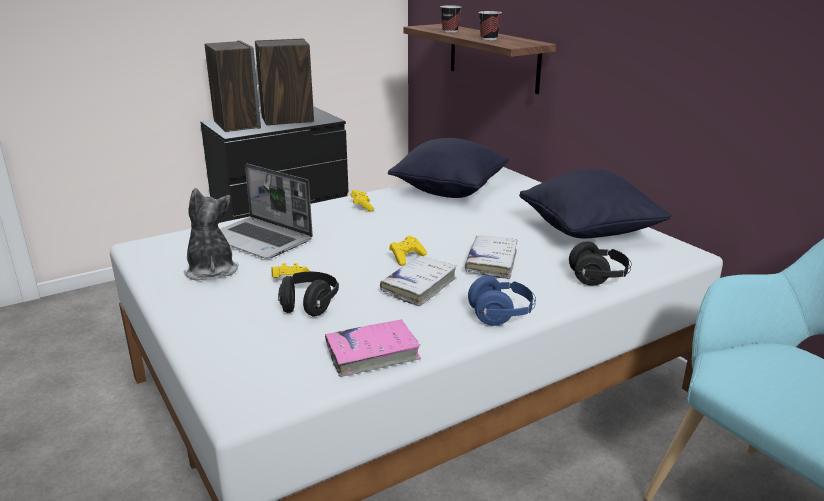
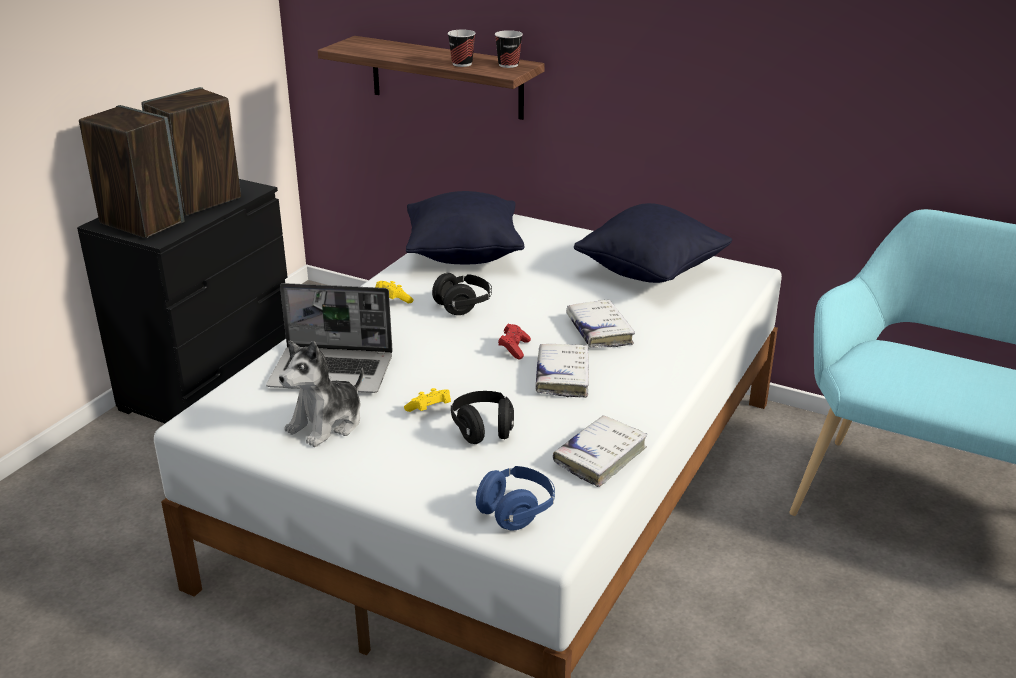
camera: 30 degrees left, 5 degrees up
plush toy [184,188,239,281] -> plush toy turned 90 degrees counterclockwise [279,341,363,447]
pink book [325,319,421,377] -> white book [553,415,647,487]
yellow game controller [389,236,427,266] -> red game controller [498,324,531,359]
cup [440,5,461,33] -> cup moved to [495,30,523,68]
blue headphones [468,276,536,326] -> blue headphones moved to [476,466,555,531]
black headphones [569,241,632,286] -> black headphones moved to [432,273,492,315]

